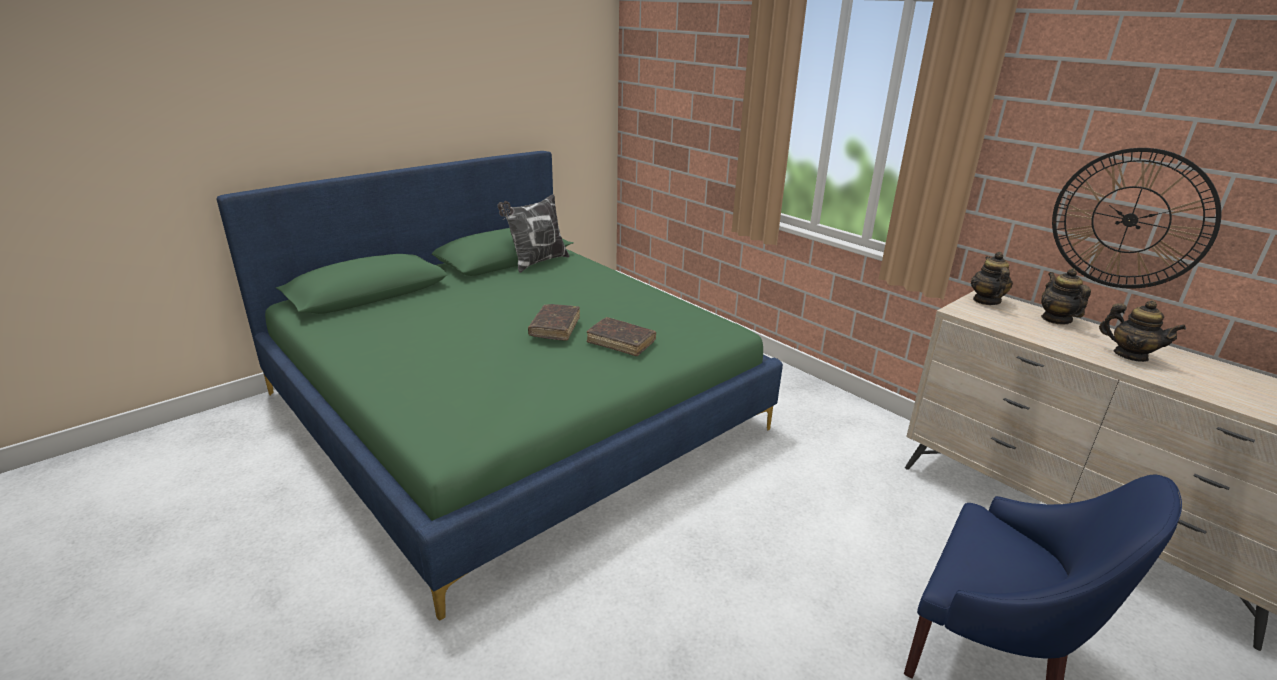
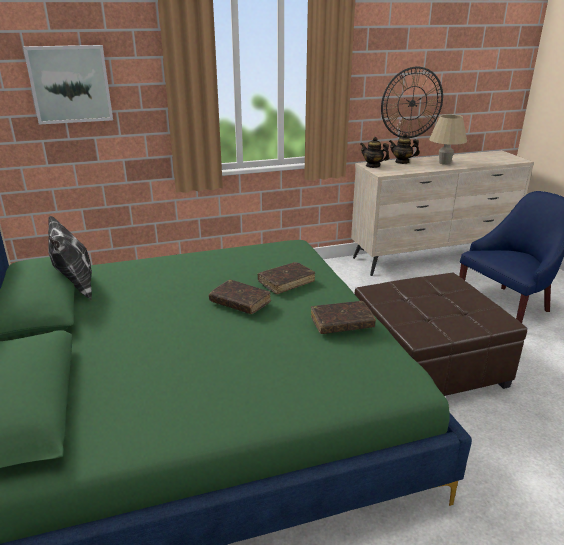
camera: 65 degrees left, 0 degrees up
teapot [1099,300,1186,362] -> beige table lamp [429,114,467,165]
none -> picture [23,45,113,125]
none -> brown book [311,301,376,334]
none -> brown ottoman [355,273,527,396]

